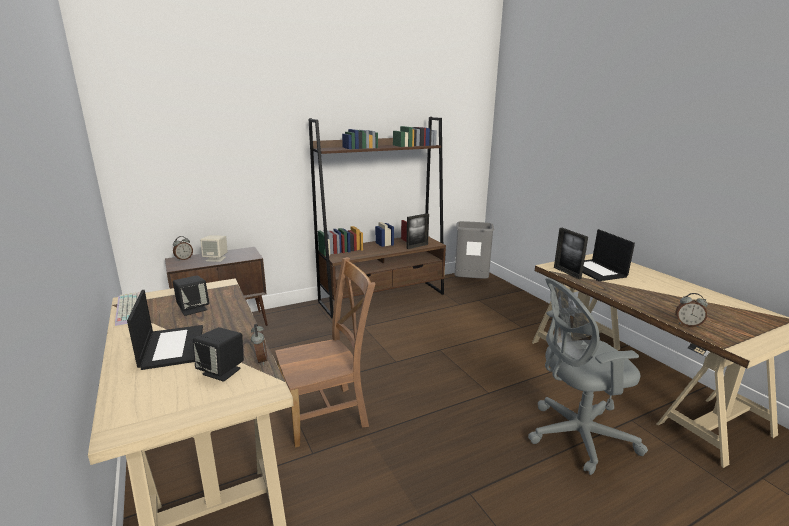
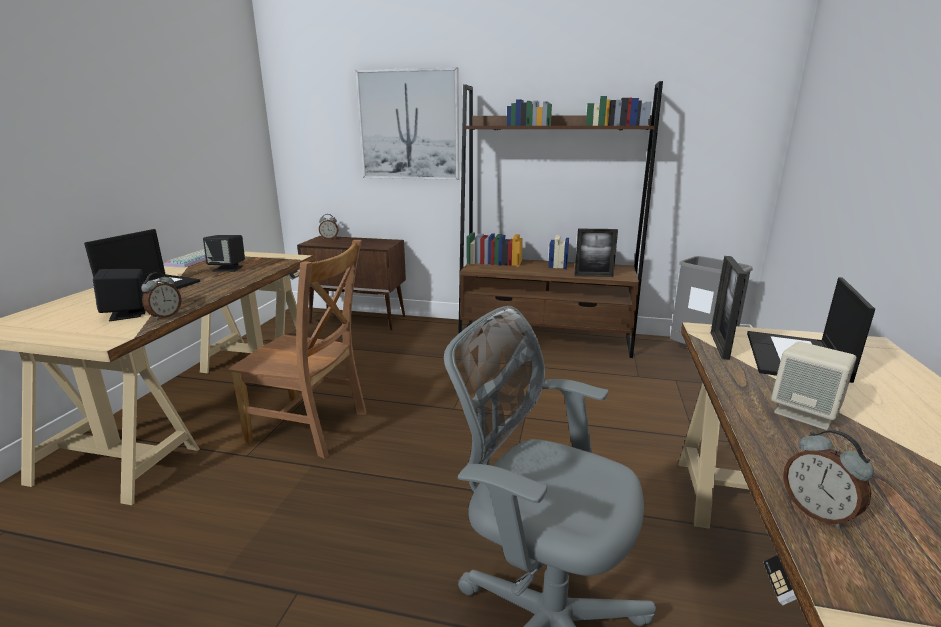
camera: 40 degrees right, 0 degrees up
beige speaker [200,235,228,262] -> beige speaker moved to [771,341,856,430]
none -> picture [355,67,459,180]

